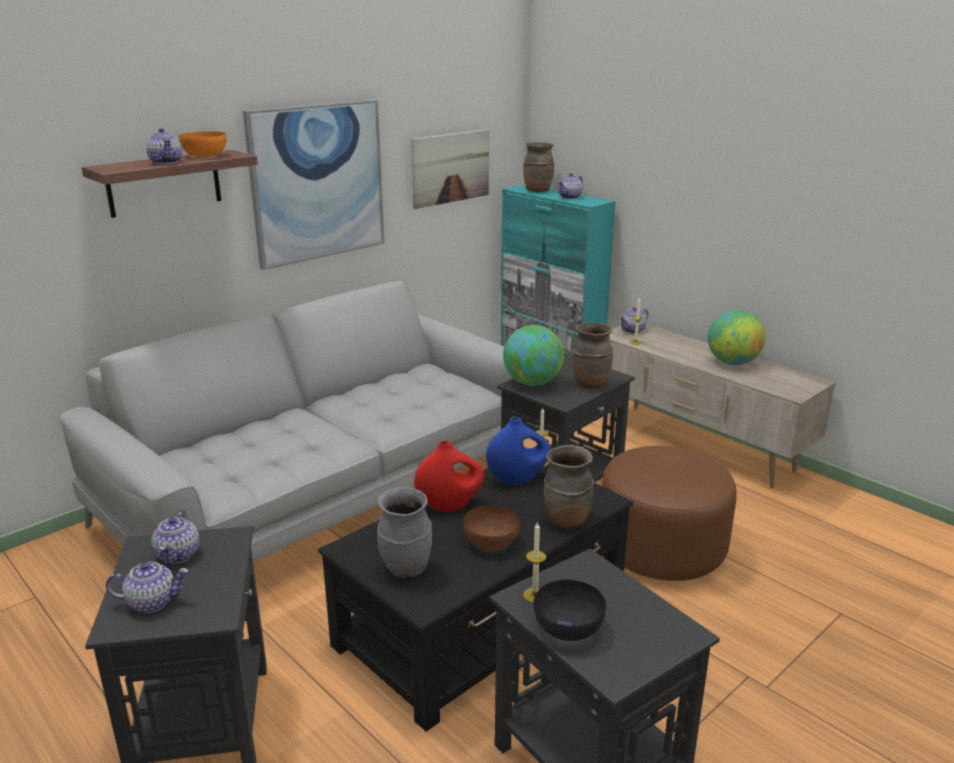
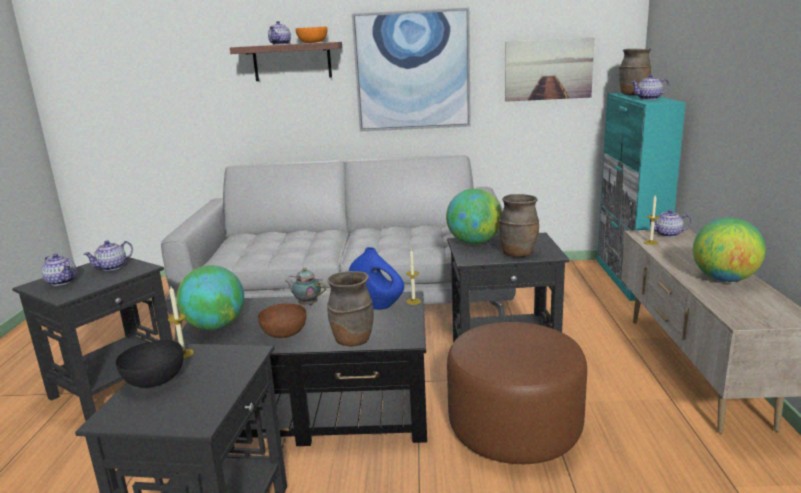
camera: 45 degrees right, 5 degrees down
grey vase [377,487,432,578] -> globe [177,265,244,330]
red vase [414,441,484,512] -> teapot [285,268,326,306]

